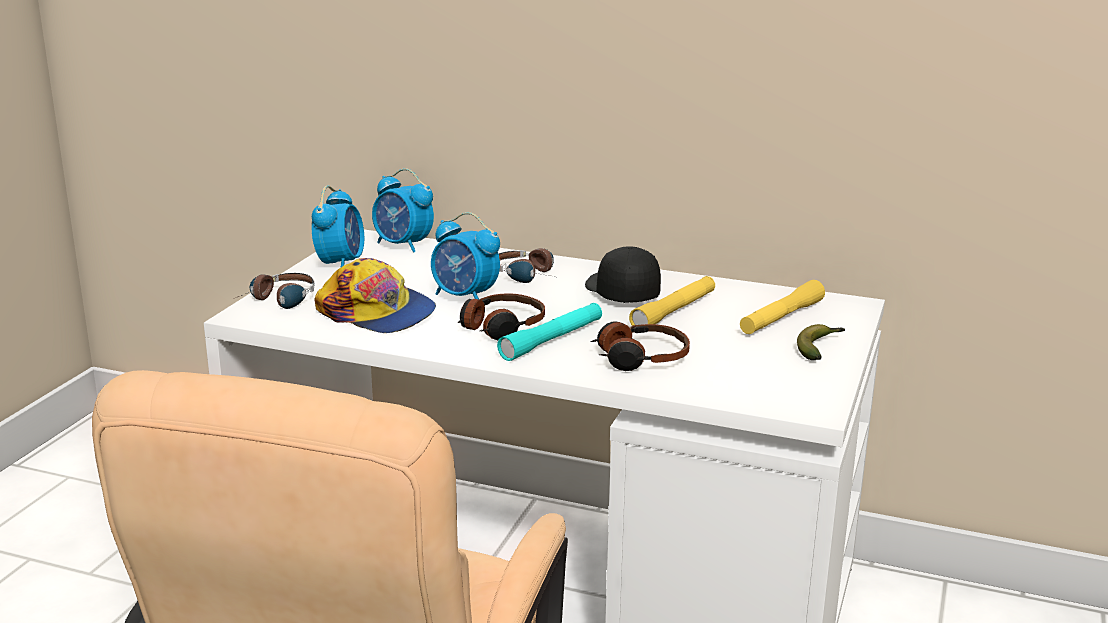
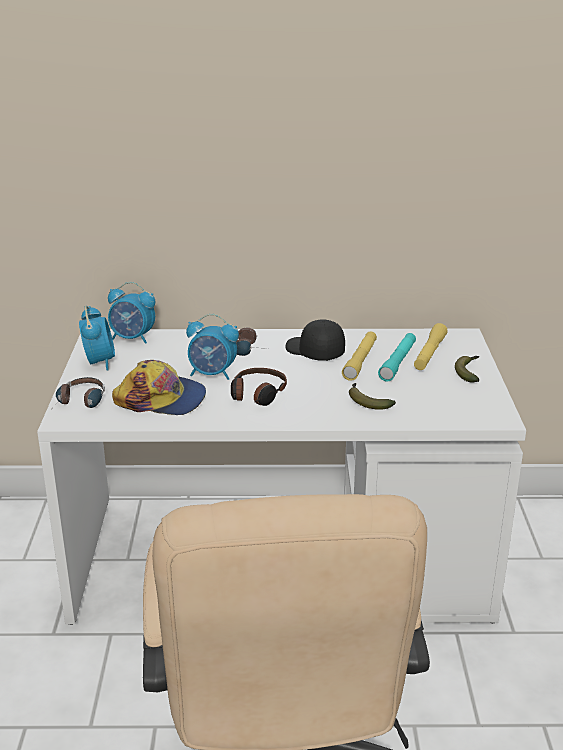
camera: 20 degrees left, 5 degrees up
turquoise flashlight [497,303,602,361] -> turquoise flashlight moved to [378,333,416,381]
headphones [590,321,690,371] -> banana [349,383,396,410]

